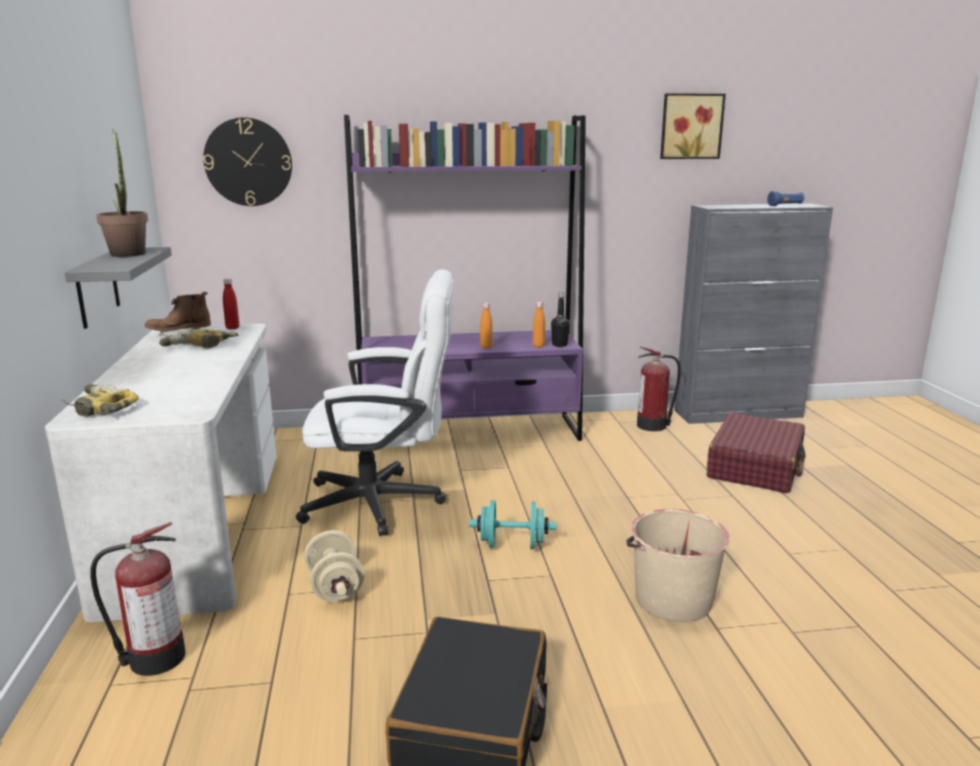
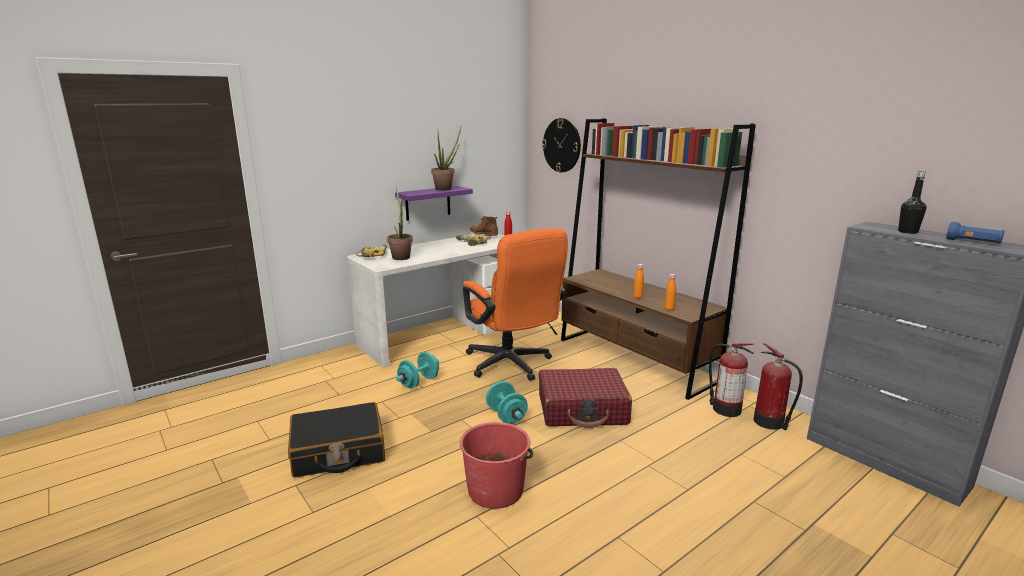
camera: 60 degrees right, 0 degrees up
grey shelf [64,247,172,329] -> purple shelf [395,186,473,221]
fire extinguisher [90,522,185,676] -> fire extinguisher moved to [709,343,754,417]
white office chair [296,269,454,536] -> orange office chair [463,228,568,381]
beige dumbbell [304,530,364,602] -> turquoise dumbbell [396,352,439,388]
purple bookcase [344,115,586,441] -> brown bookcase [561,118,756,400]
black bottle [551,292,570,347] -> black bottle moved to [898,171,927,234]
beige bucket [626,509,730,622] -> red bucket [460,422,533,509]
picture [660,93,726,159] -> none
red suitcase [707,412,805,493] -> red suitcase moved to [539,368,632,428]
none -> potted plant [387,188,413,260]

